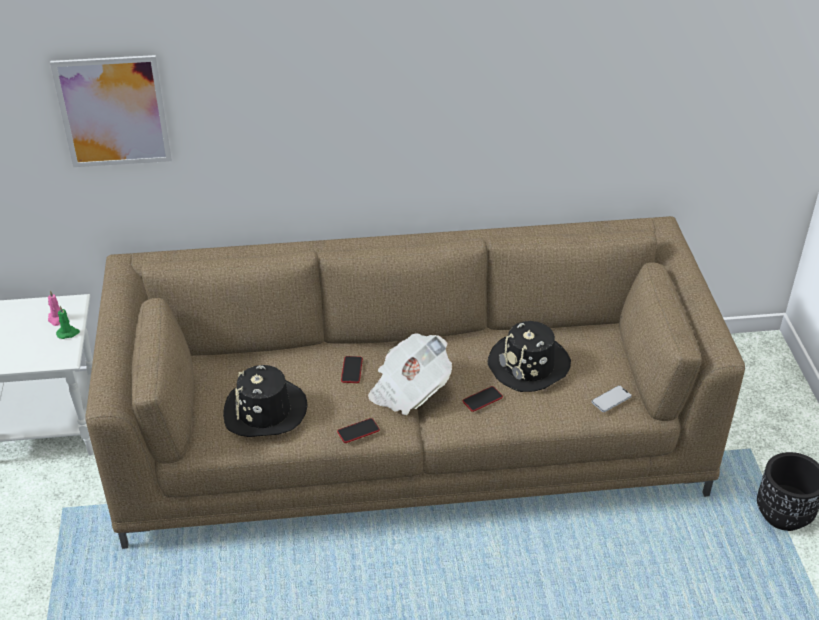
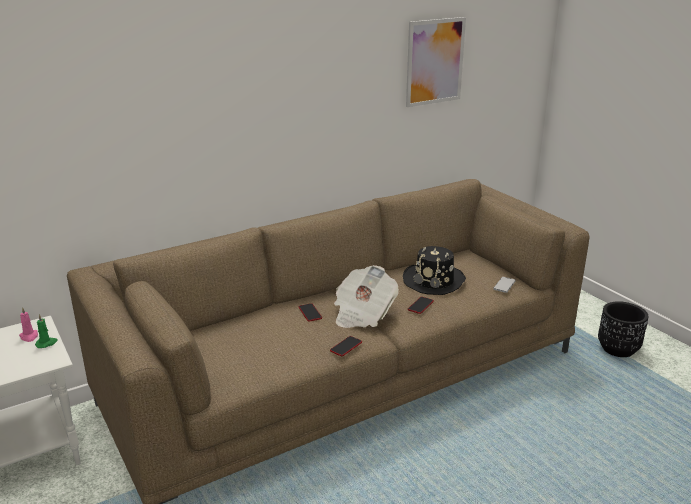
camera: 25 degrees left, 15 degrees down
picture [50,55,172,167] -> picture moved to [406,17,466,107]
black hat [223,365,308,437] -> none

